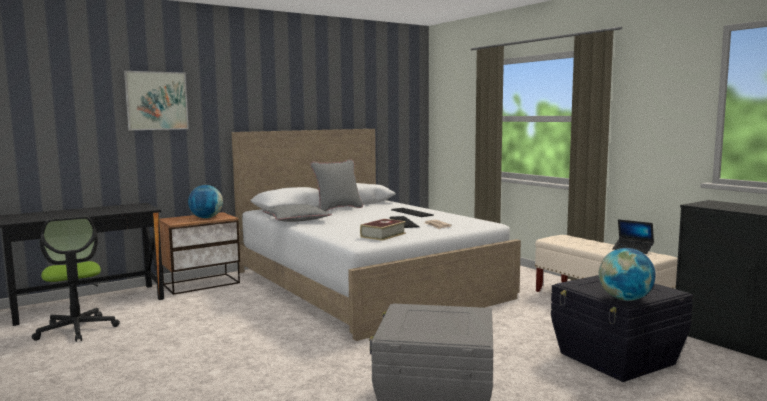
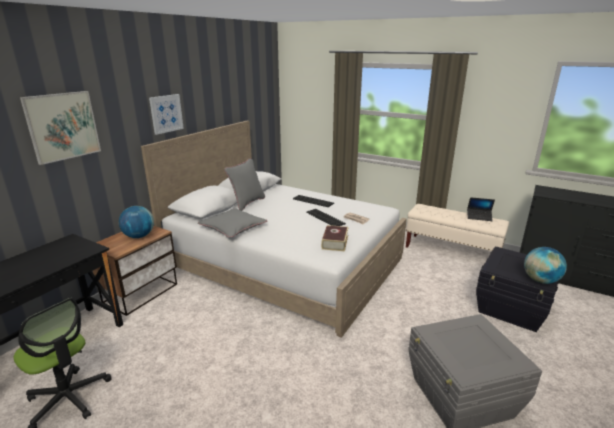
camera: 25 degrees left, 15 degrees up
none -> picture [149,94,184,135]

